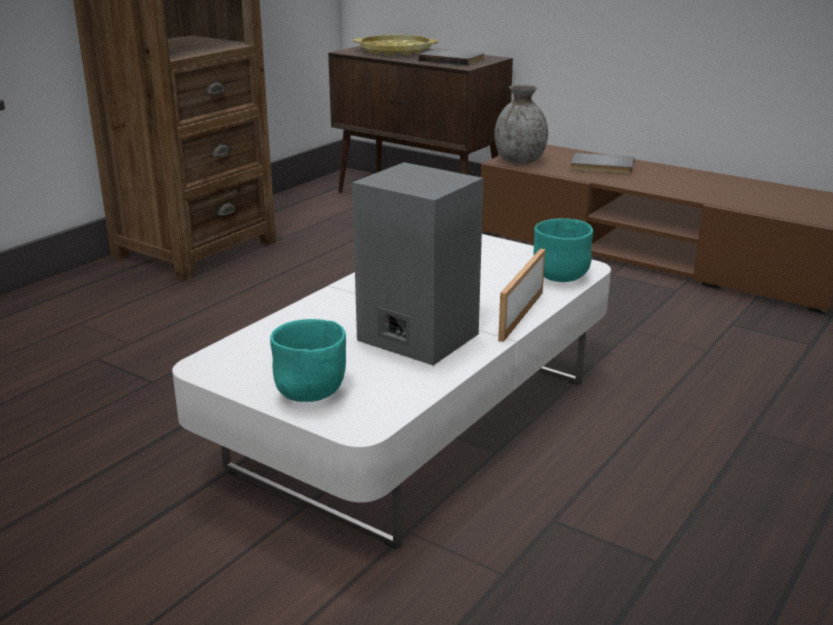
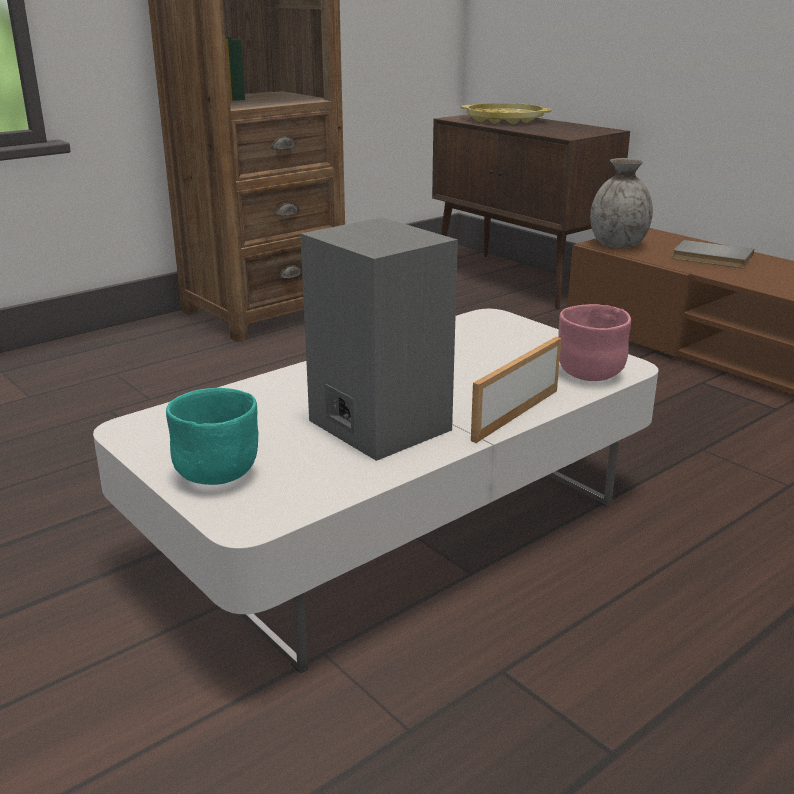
camera: 15 degrees right, 0 degrees up
grey book [418,49,485,66] -> none
turquoise bowl [534,218,593,282] -> pink bowl [558,304,631,381]

